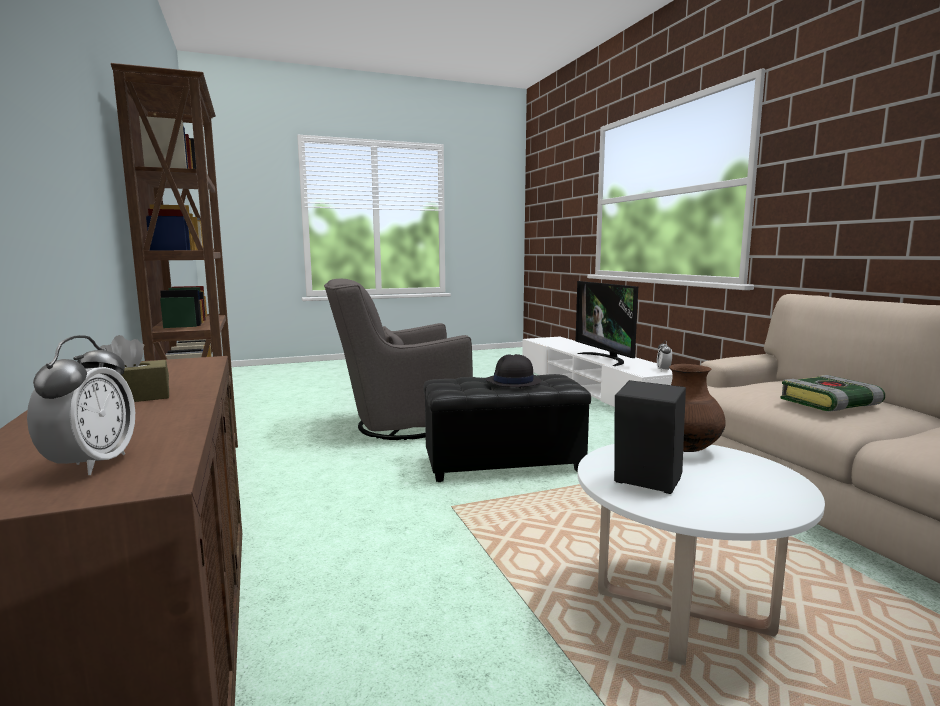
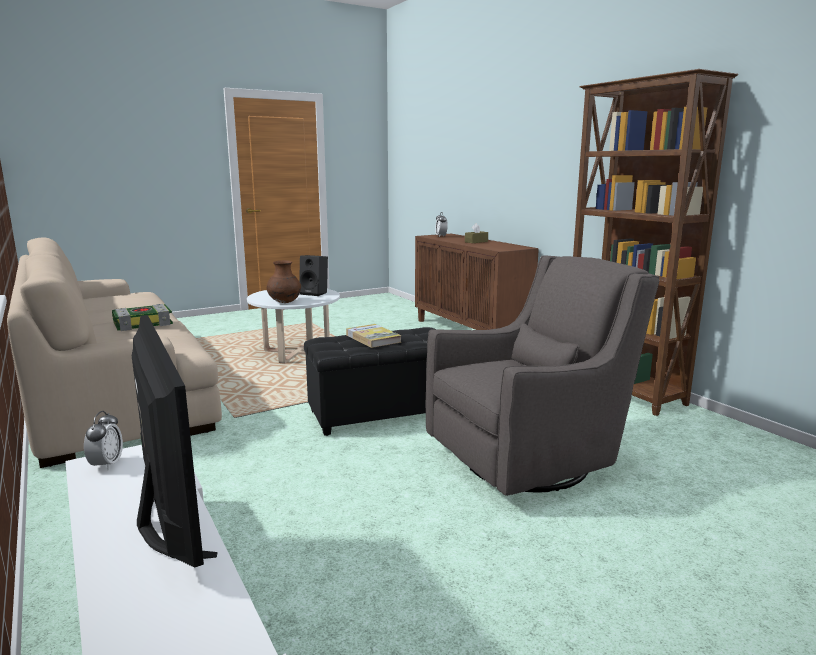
camera: 170 degrees right, 5 degrees up
black hat [485,354,541,387] -> book [346,324,401,348]

